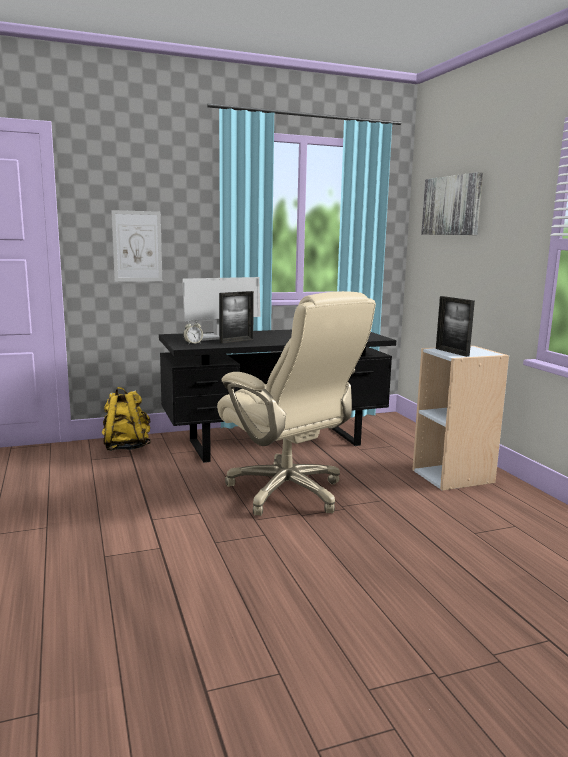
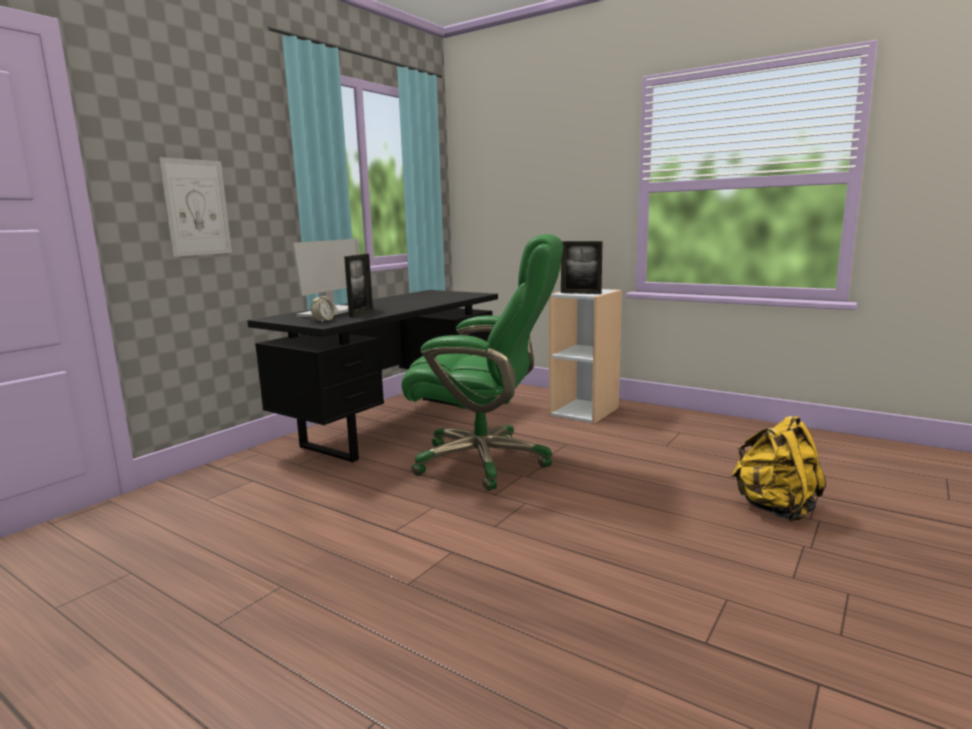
camera: 35 degrees left, 0 degrees up
yellow backpack [102,387,151,451] -> yellow backpack moved to [730,416,826,522]
beige office chair [217,291,376,516] -> green office chair [401,234,563,491]
picture [421,172,483,235] -> none

